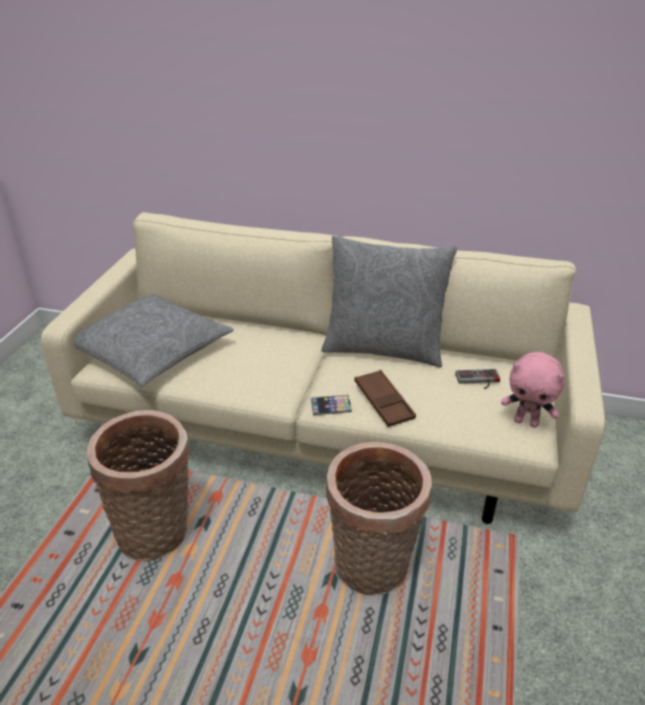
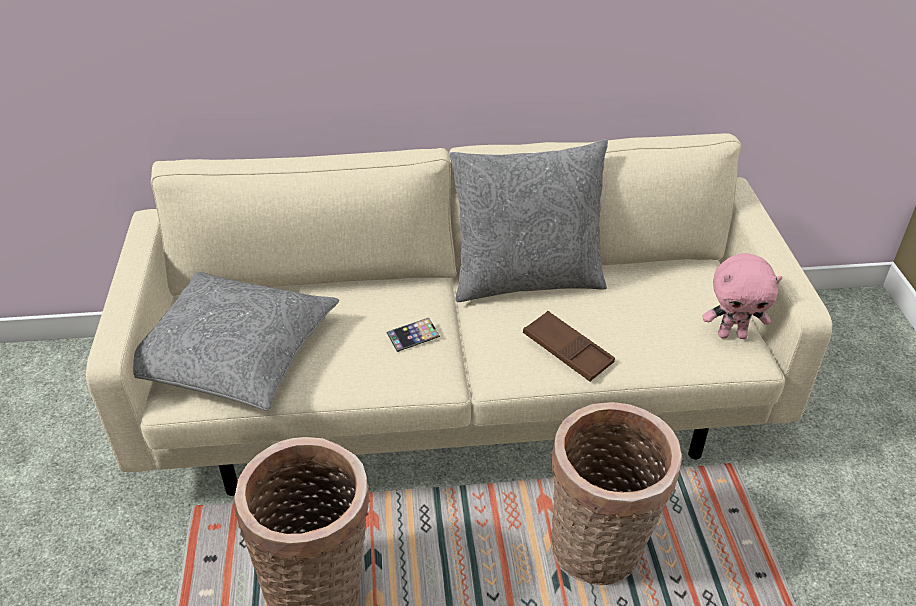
camera: 20 degrees left, 5 degrees up
phone [311,395,352,415] -> phone moved to [387,318,440,352]
game controller [455,369,500,389] -> none

